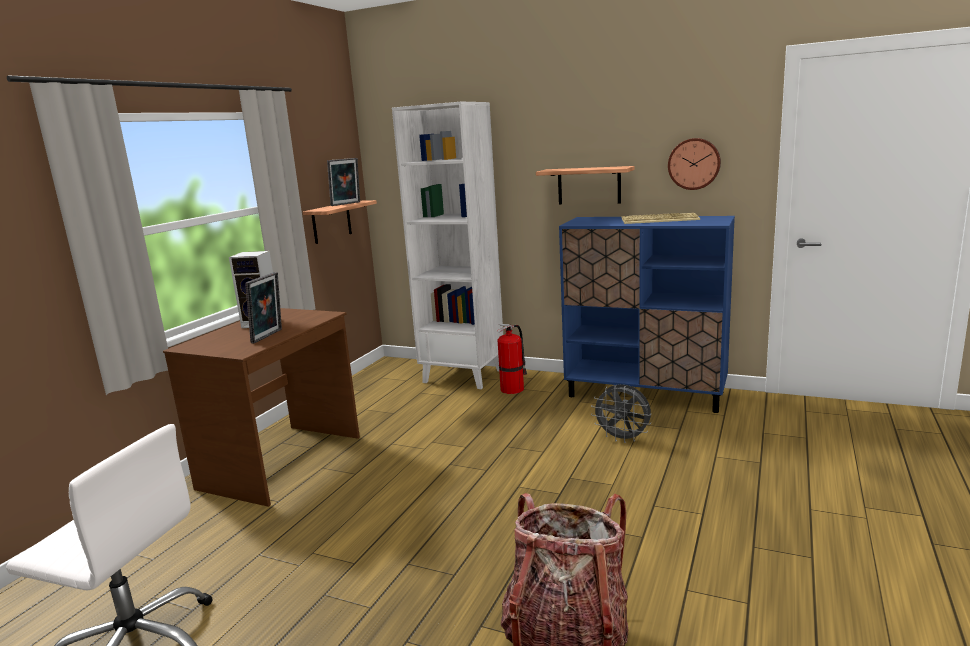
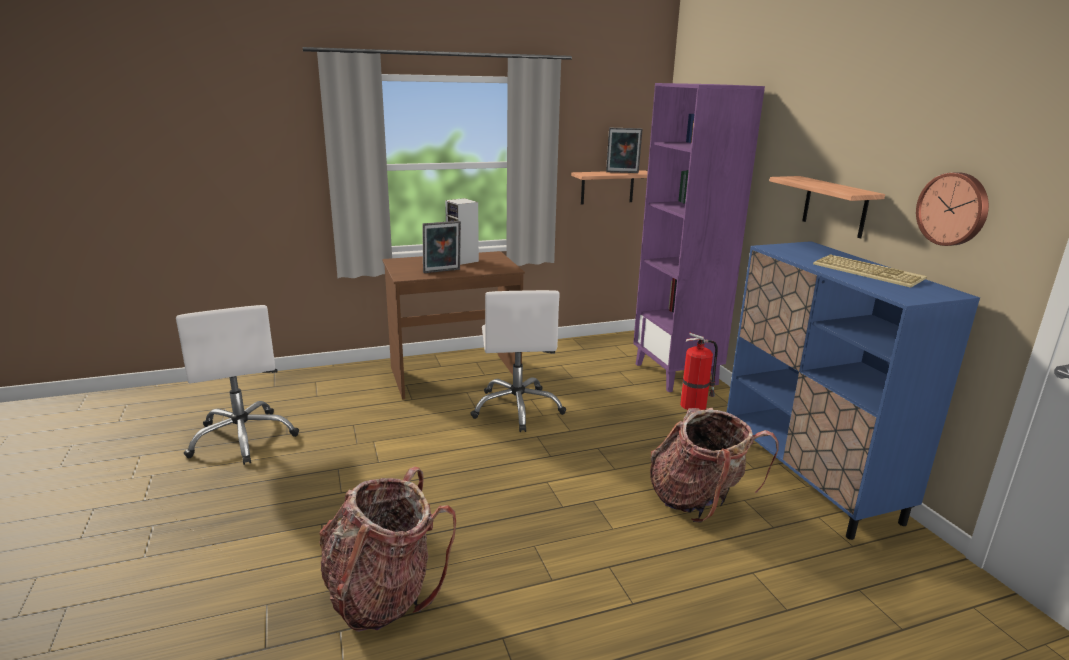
camera: 45 degrees right, 5 degrees up
white bookcase [392,102,503,389] -> purple bookcase [633,83,765,392]
grey fan [591,384,651,443] -> backpack [650,408,779,523]
none -> white office chair [470,290,566,432]

